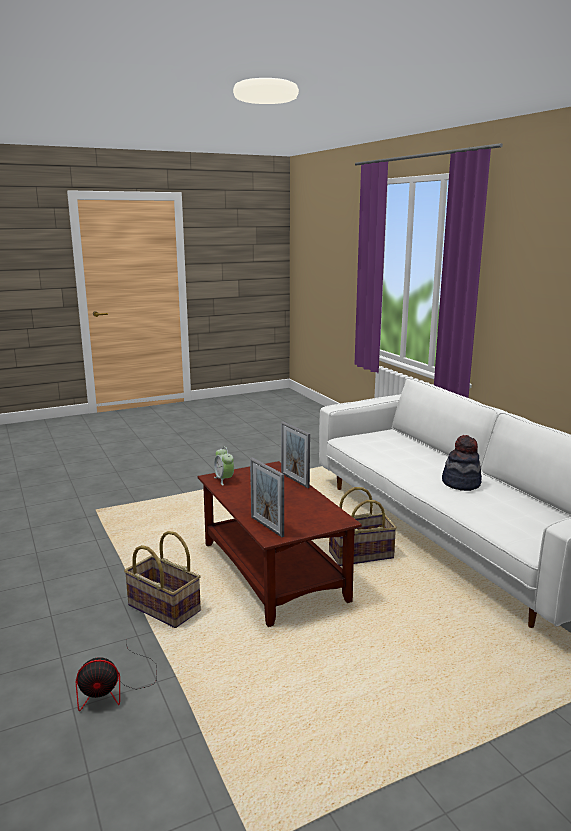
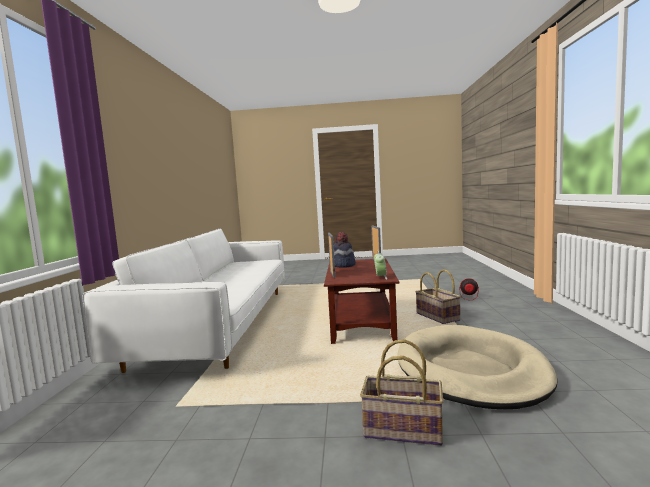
camera: 150 degrees left, 10 degrees down
basket [329,487,397,566] -> basket moved to [360,340,443,446]
hat [442,435,482,491] -> hat moved to [334,232,356,268]
none -> beige dog bed [397,325,558,409]

